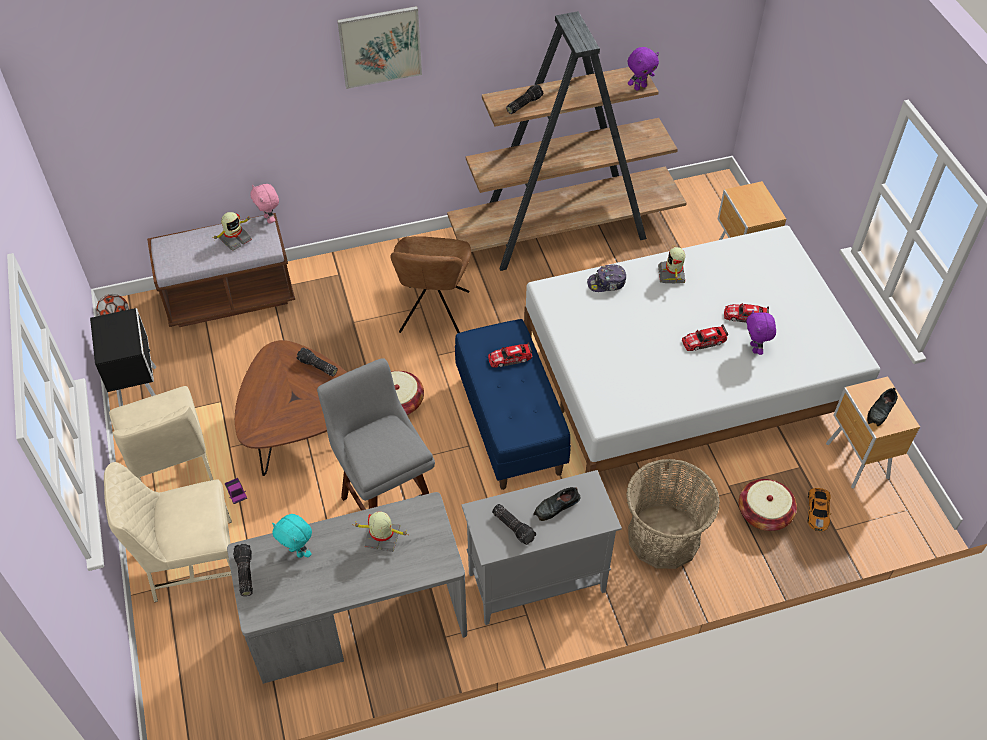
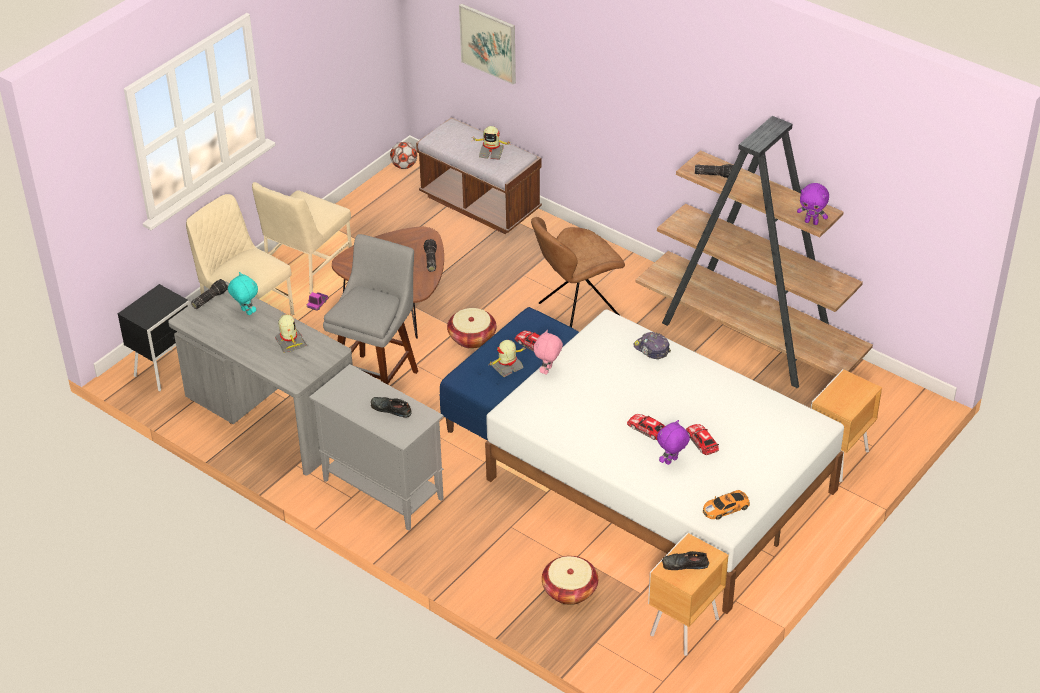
camera: 55 degrees right, 10 degrees down
black nightstand [90,308,156,407] -> black nightstand moved to [118,284,190,391]
pink plush toy [250,184,279,224] -> pink plush toy moved to [533,330,563,375]
turquoise plush toy [272,514,312,558] -> turquoise plush toy turned 135 degrees clockwise [228,272,258,315]
picture [337,6,422,89] -> picture moved to [459,4,516,85]
flashlight [492,504,536,545] -> none
basket [626,459,720,569] -> none
toy robot [658,245,685,283] -> toy robot moved to [488,340,525,377]
toy car [807,488,832,532] -> toy car moved to [703,490,750,520]

